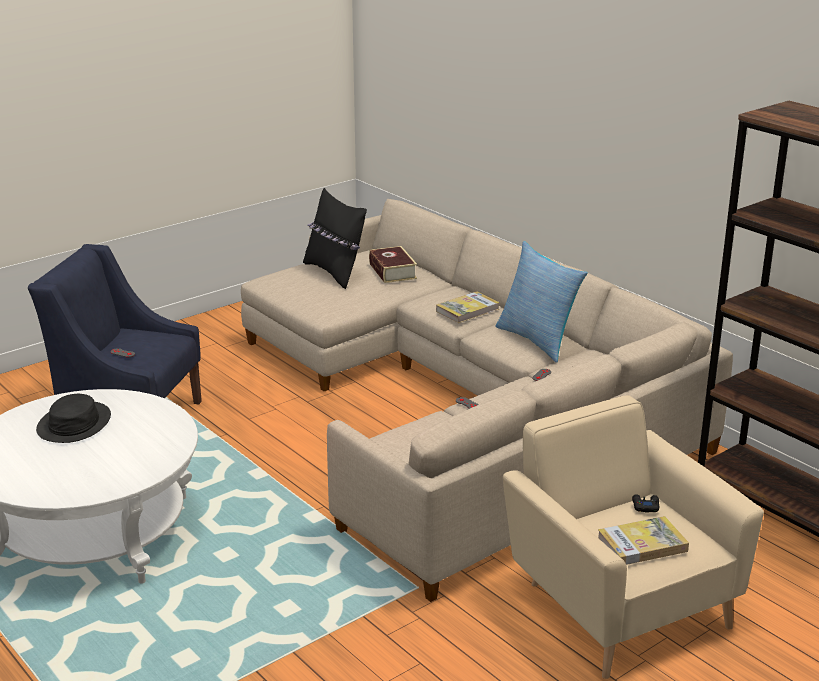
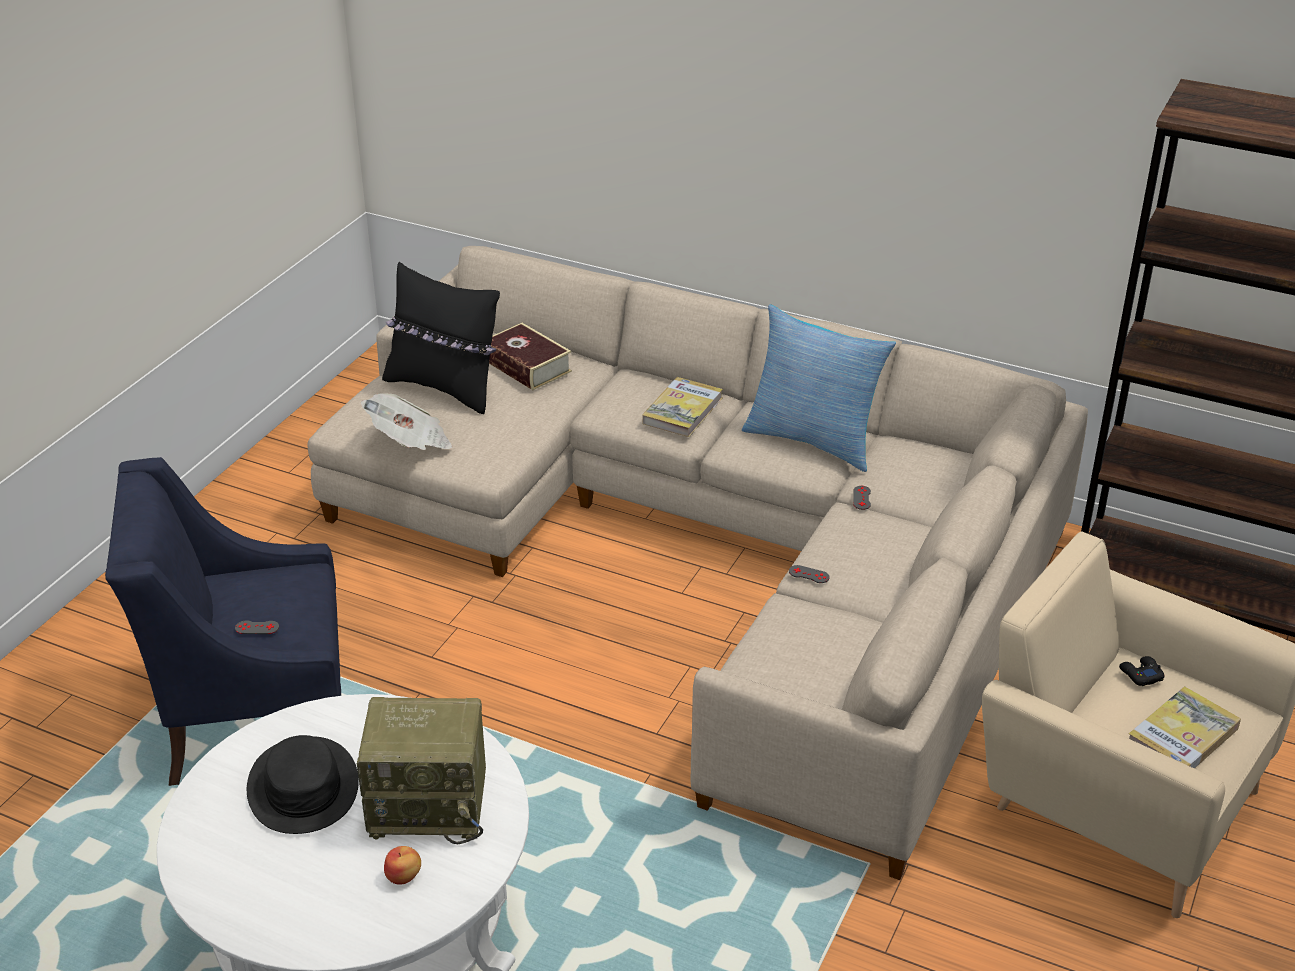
camera: 25 degrees left, 10 degrees up
none -> radio [357,697,486,844]
none -> newspaper [361,393,452,450]
none -> apple [384,846,421,885]

